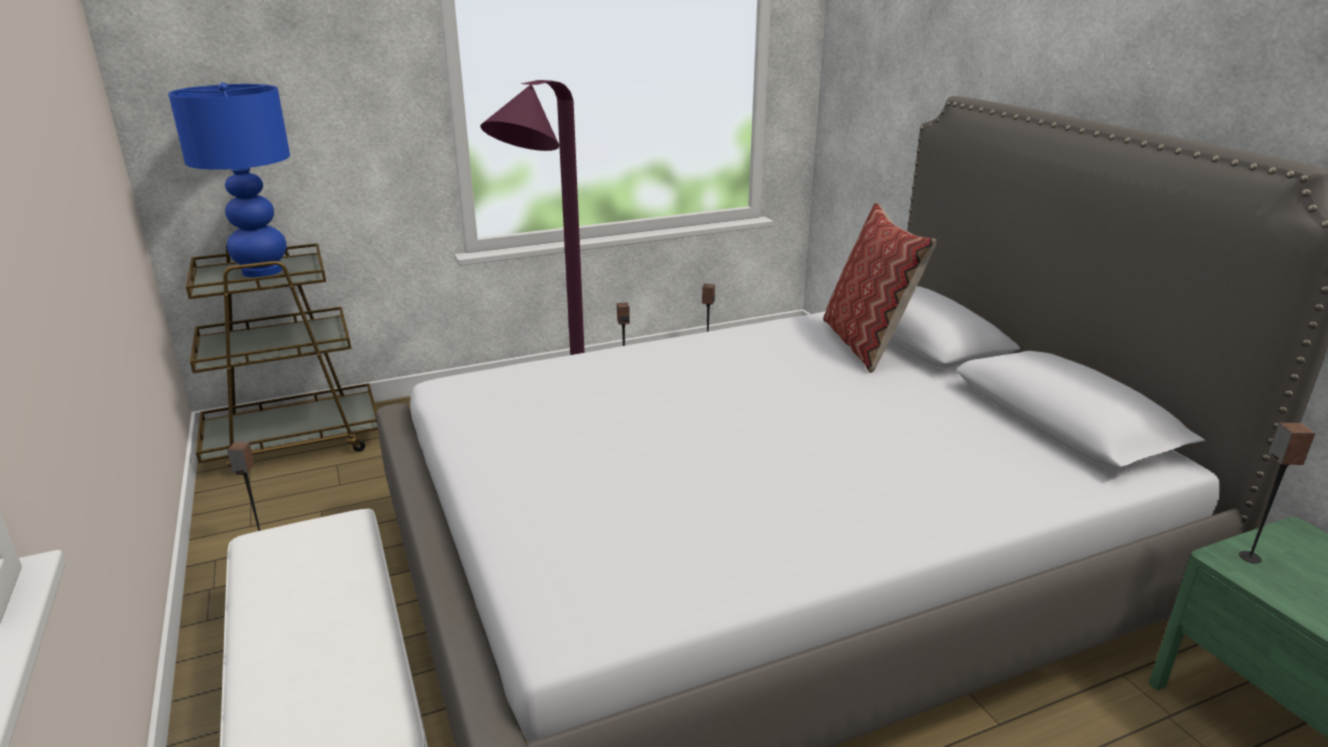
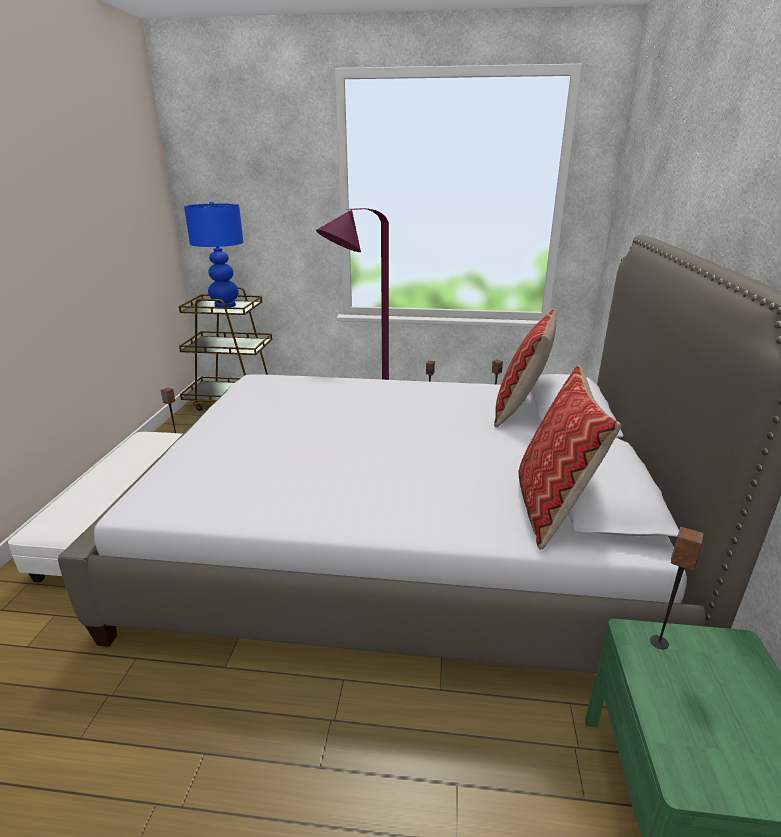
camera: 30 degrees right, 0 degrees up
none -> pillow [519,365,622,550]

